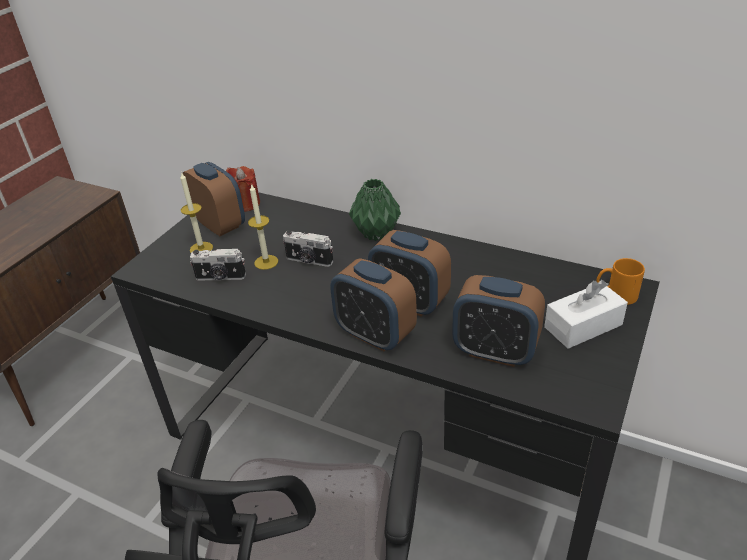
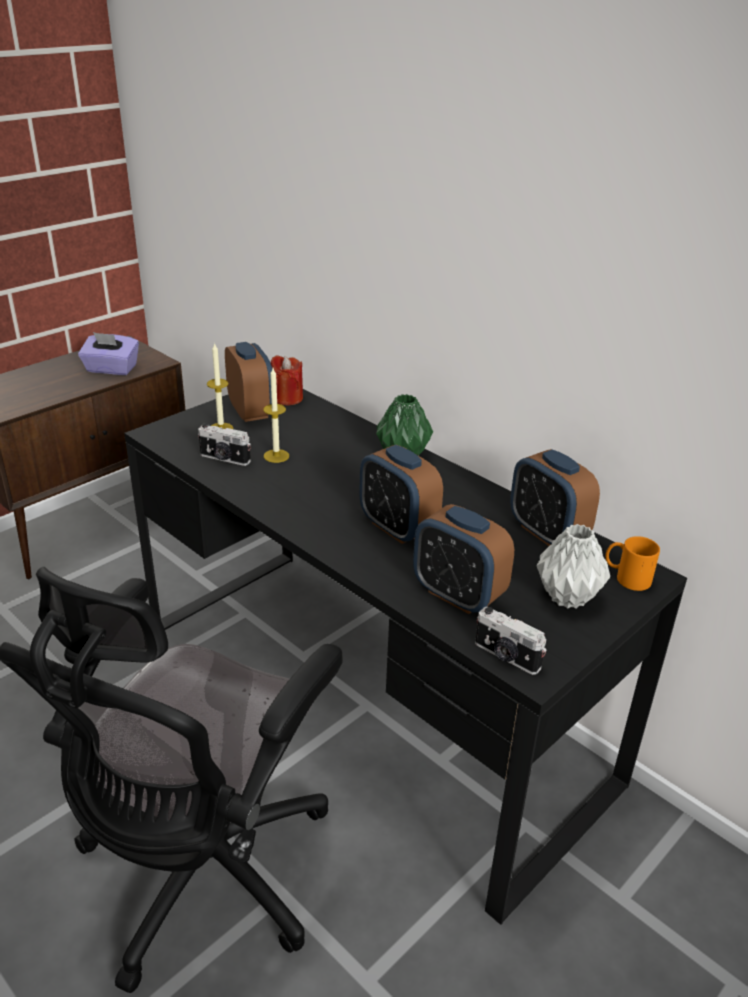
camera: 15 degrees right, 5 degrees down
camera [283,230,333,267] -> camera moved to [475,607,546,675]
alarm clock [330,258,417,351] -> alarm clock moved to [510,449,600,546]
white tissue box [544,280,628,349] -> grey vase [537,524,610,609]
none -> purple tissue box [78,332,139,375]

